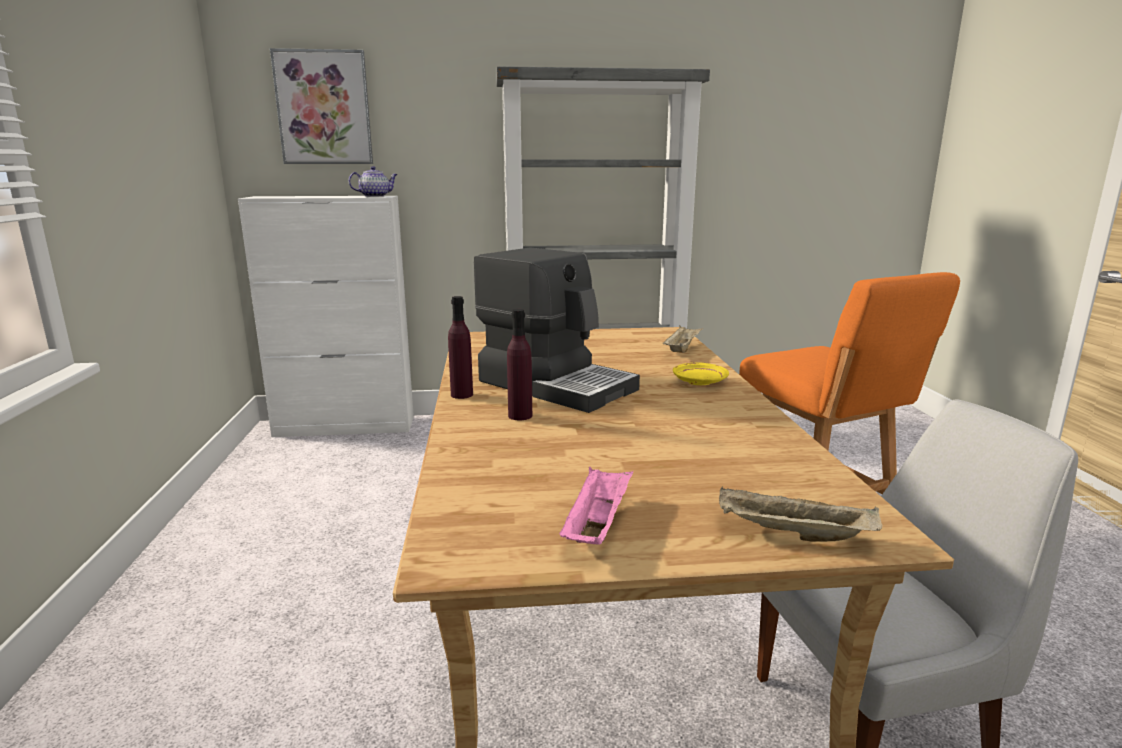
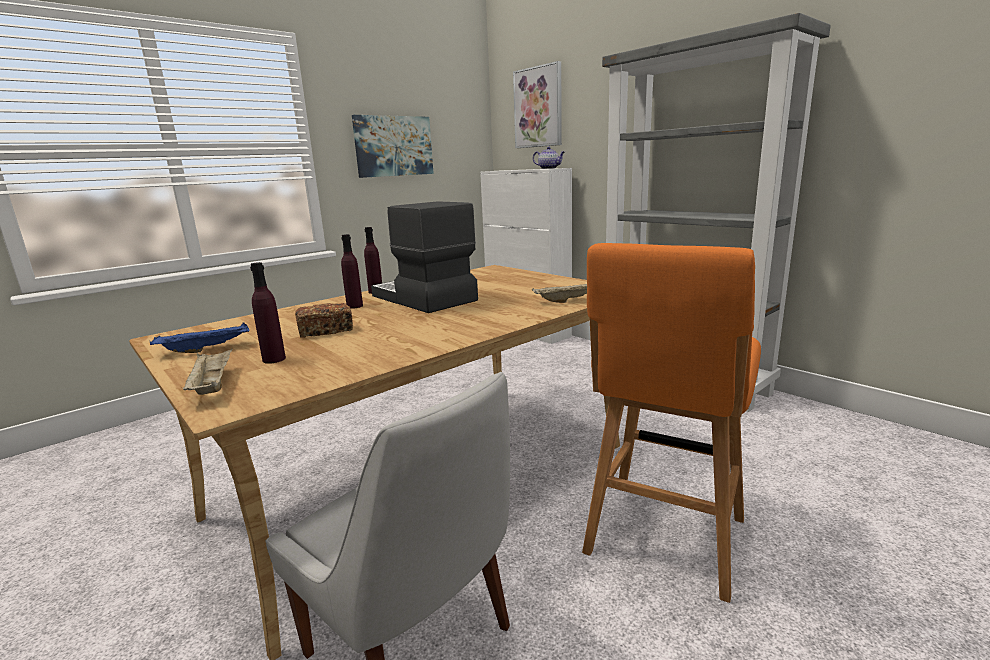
camera: 55 degrees right, 0 degrees up
coffee machine [474,247,640,413] -> coffee machine turned 135 degrees clockwise [371,201,478,313]
pink tray [559,466,633,545] -> blue tray [150,322,250,353]
yellow plate [673,363,729,385] -> none
none -> purple bottle [250,262,286,364]
none -> bread [295,303,353,338]
none -> picture [352,115,434,178]

